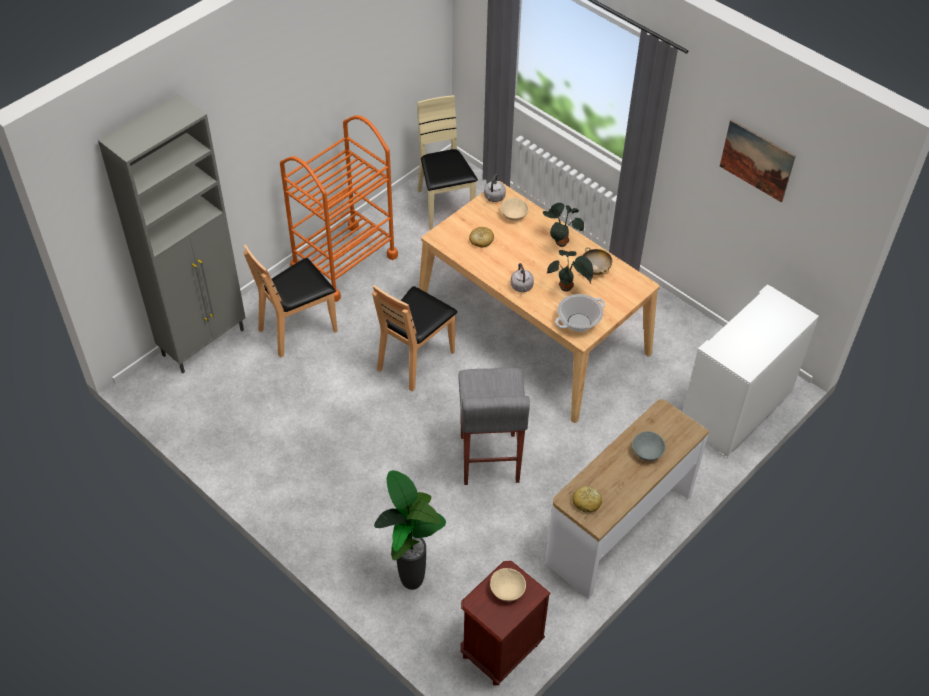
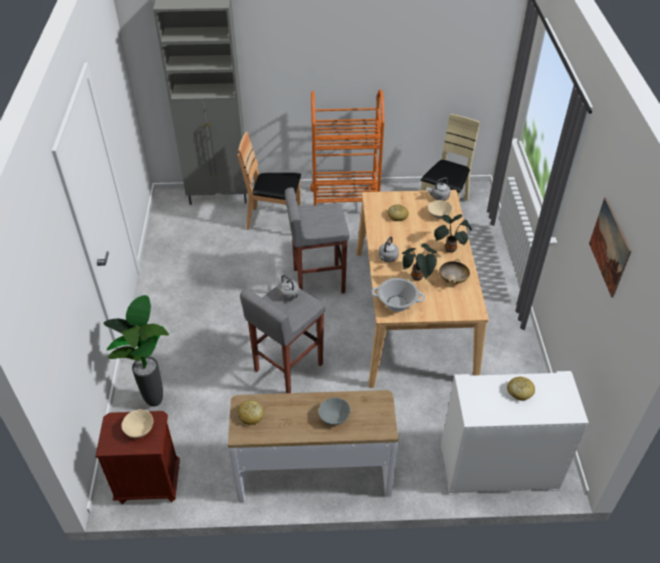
camera: 45 degrees right, 5 degrees down
brown chair [372,285,457,391] -> grey stool [285,187,350,293]
none -> grey kettle [278,275,300,300]
none -> bread [507,377,535,401]

